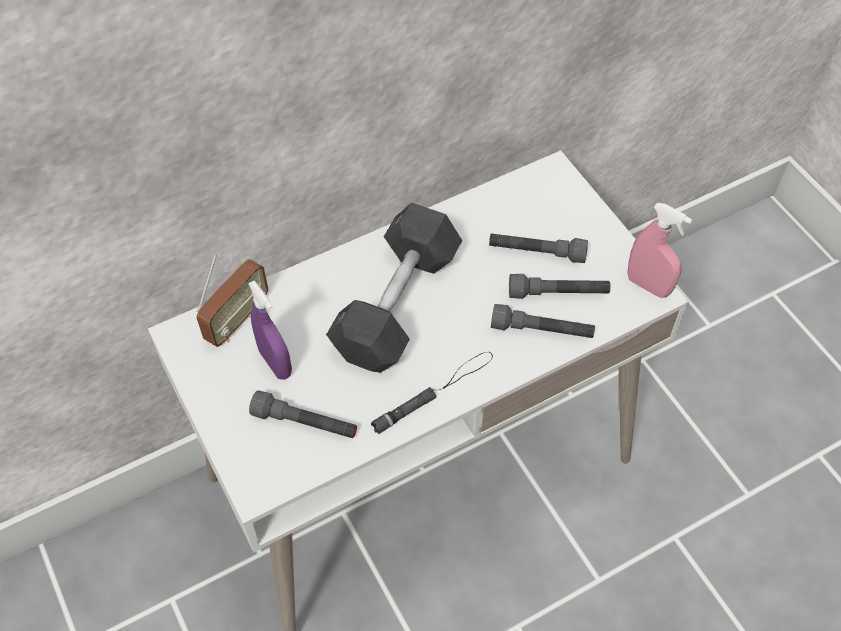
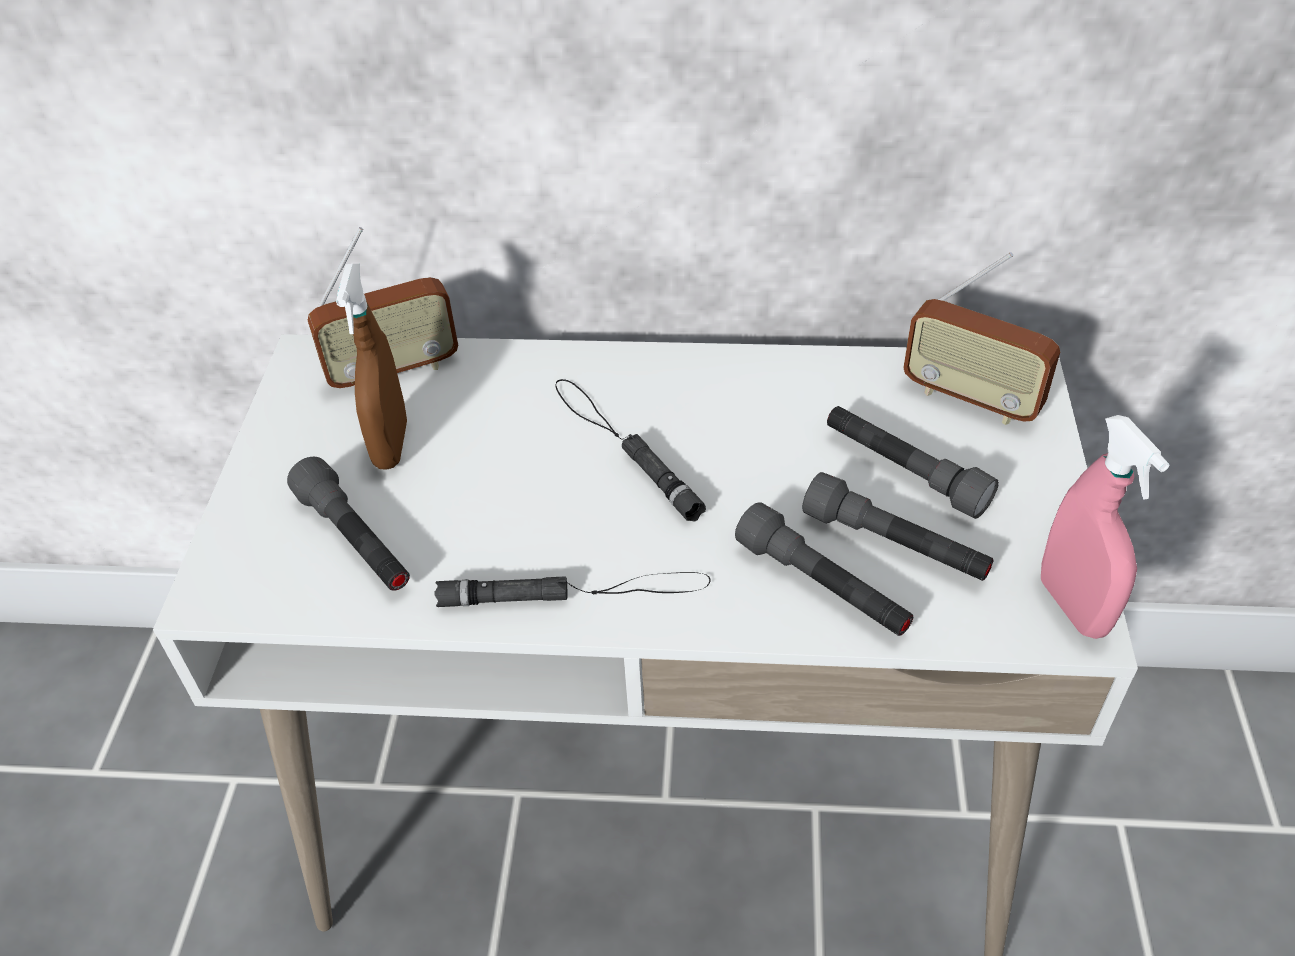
camera: 35 degrees right, 10 degrees down
purple spray bottle [248,280,292,380] -> brown spray bottle [336,264,407,470]
grey dumbbell [326,202,462,373] -> black flashlight [556,379,706,521]
none -> radio [903,252,1060,425]

